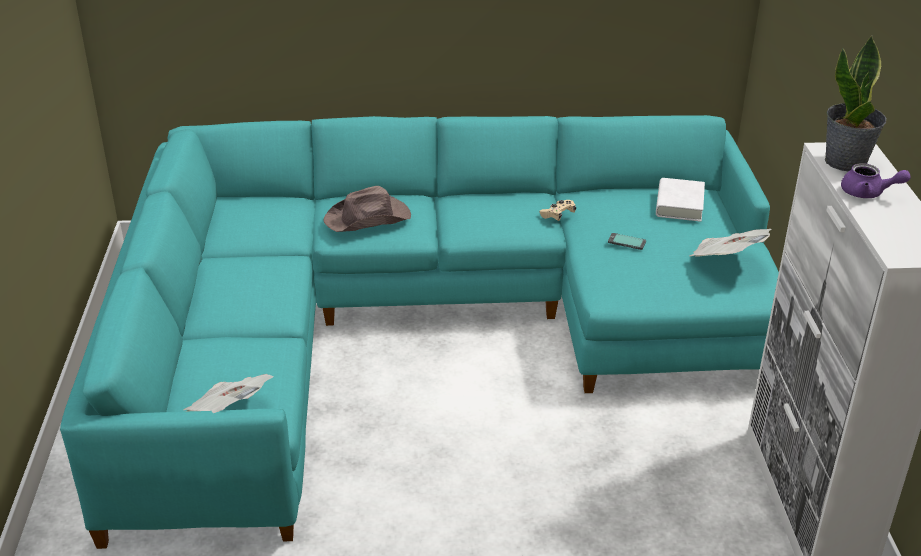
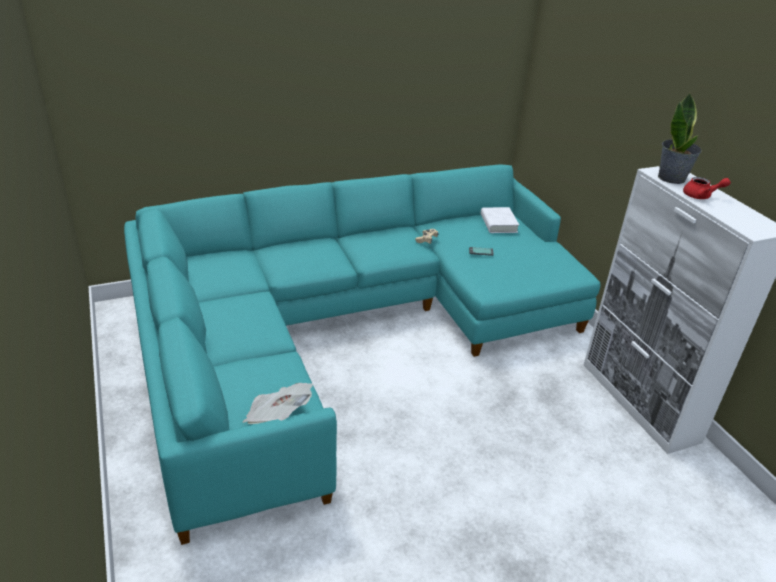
camera: 20 degrees left, 0 degrees up
brown hat [324,186,411,232] -> none
newspaper [690,229,771,257] -> none
purple teapot [841,163,911,198] -> red teapot [683,177,731,199]

